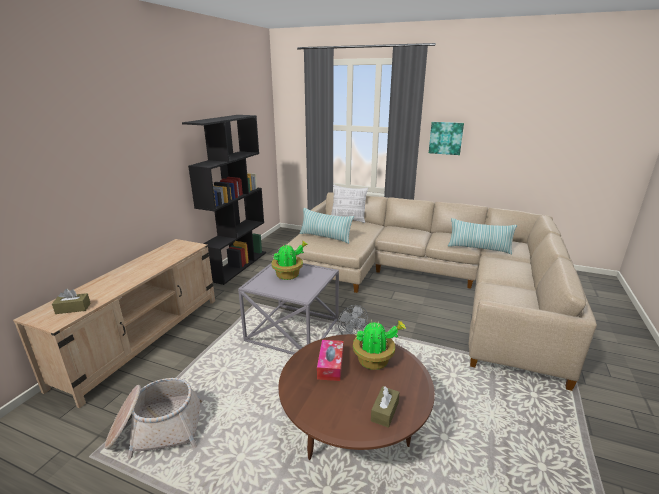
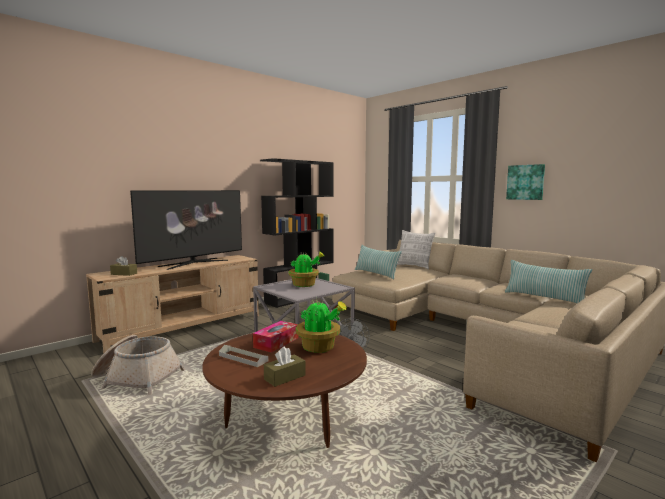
camera: 25 degrees right, 15 degrees down
none -> television [130,190,242,270]
none -> grey tray [219,345,269,367]

